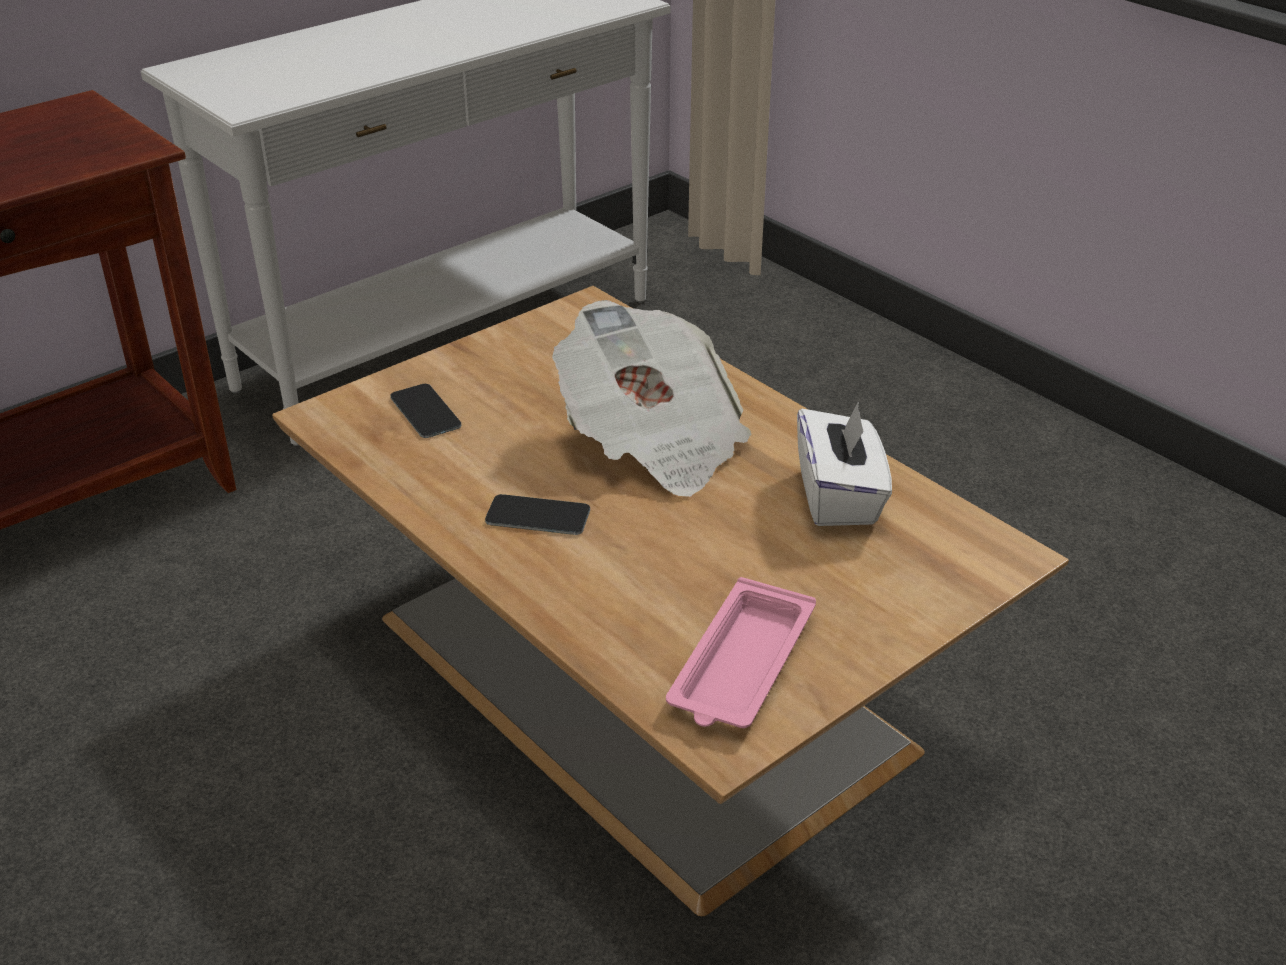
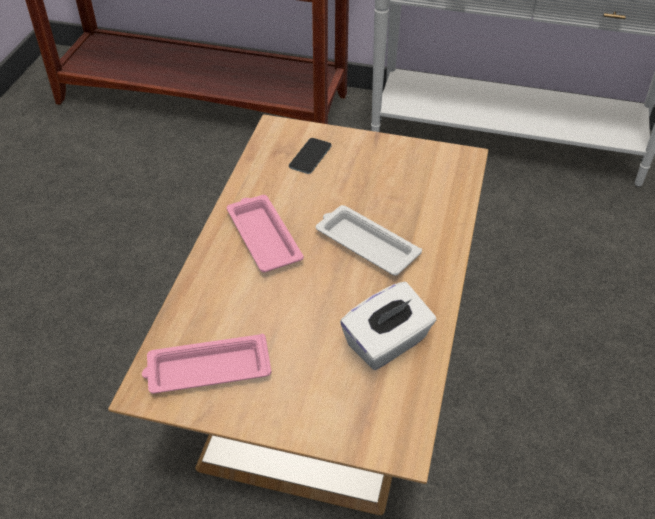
camera: 55 degrees right, 10 degrees up
phone [485,494,590,535] -> pink tray [226,195,304,273]
newspaper [552,300,752,497] -> white tray [316,205,422,276]

